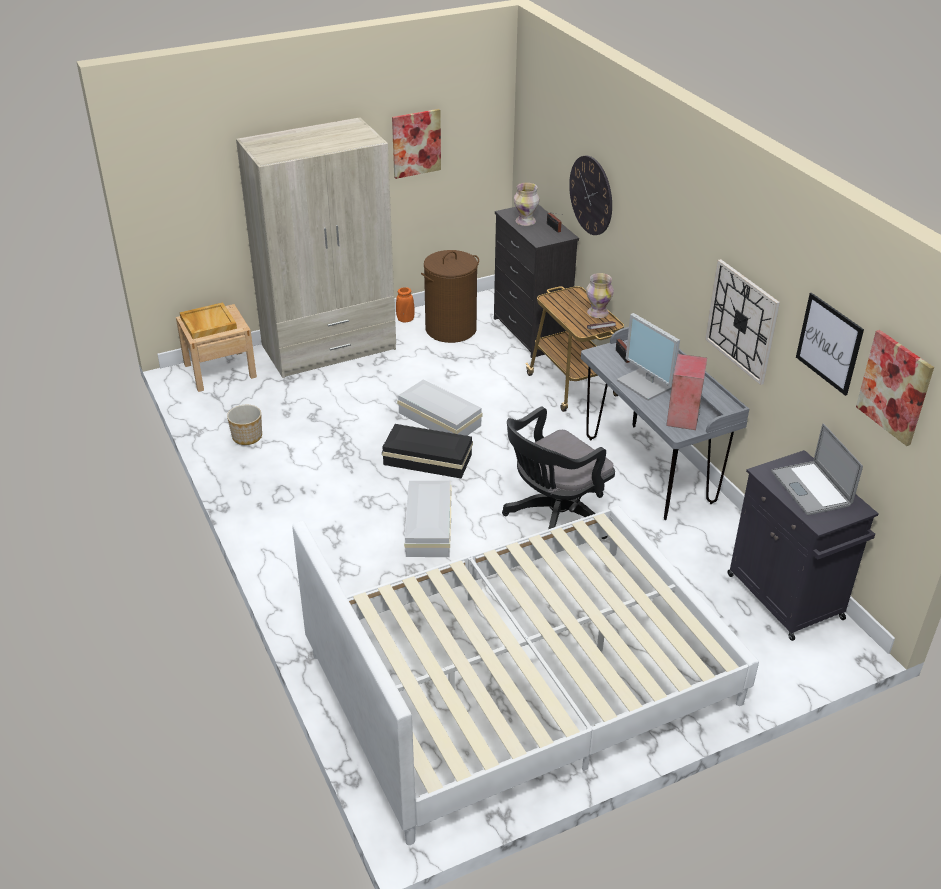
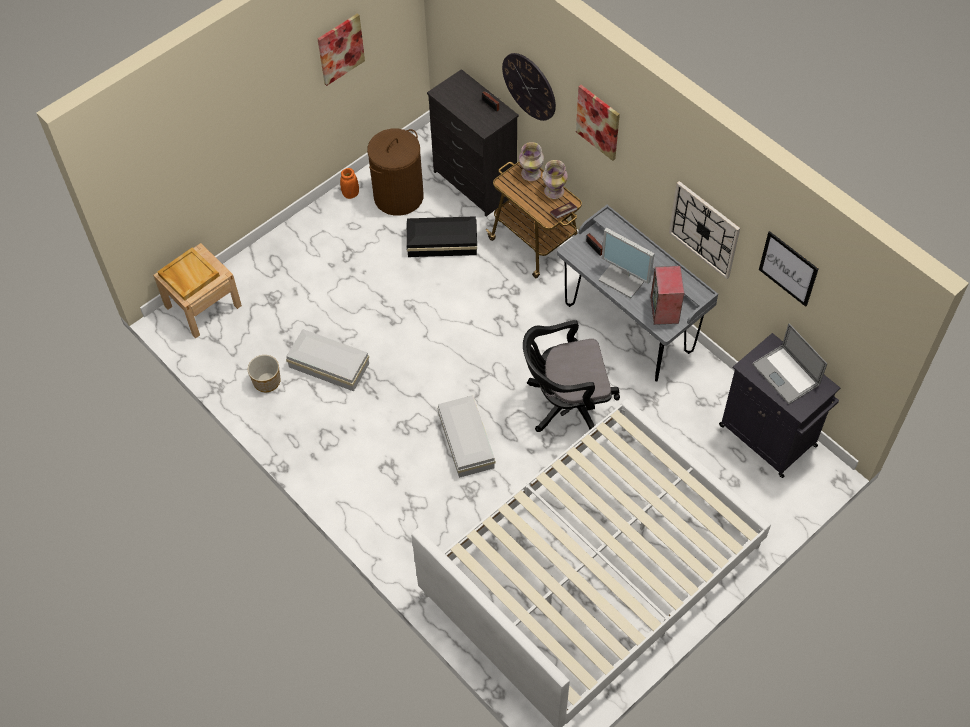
camera: 15 degrees left, 20 degrees up
beige wardrobe [236,117,396,378] -> none
black storage box [382,424,473,478] -> black storage box moved to [407,216,477,257]
white storage box [397,379,483,436] -> white storage box moved to [286,329,369,391]
black office chair [502,407,615,539] -> black office chair turned 45 degrees clockwise [523,320,620,432]
vase [514,183,539,226] -> vase moved to [519,142,544,181]
picture [856,330,934,446] -> picture moved to [576,85,620,161]

